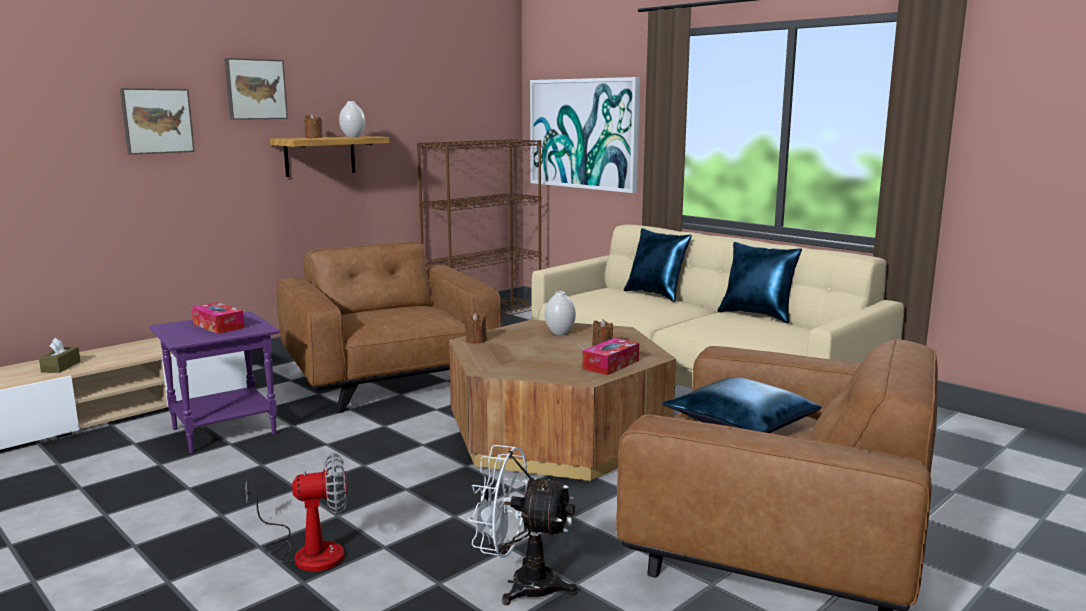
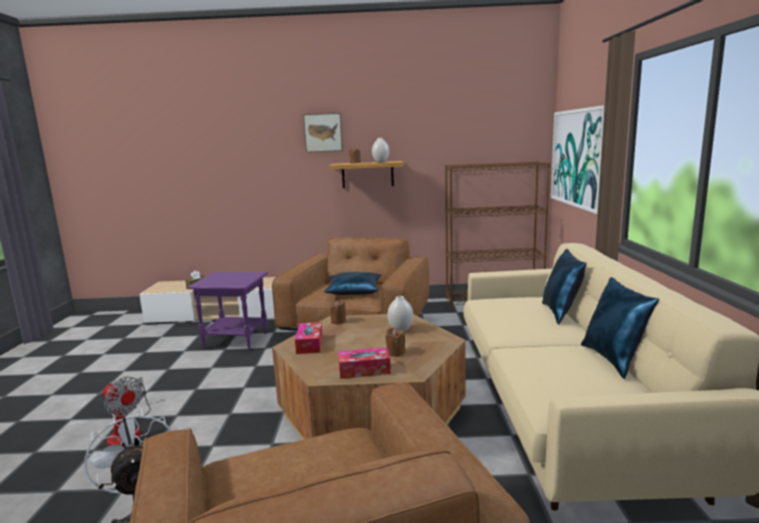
camera: 45 degrees right, 0 degrees up
picture [120,88,195,154] -> none
tissue box [191,302,244,334] -> tissue box moved to [295,322,323,354]
blue pillow [662,377,821,433] -> blue pillow moved to [324,272,381,295]

